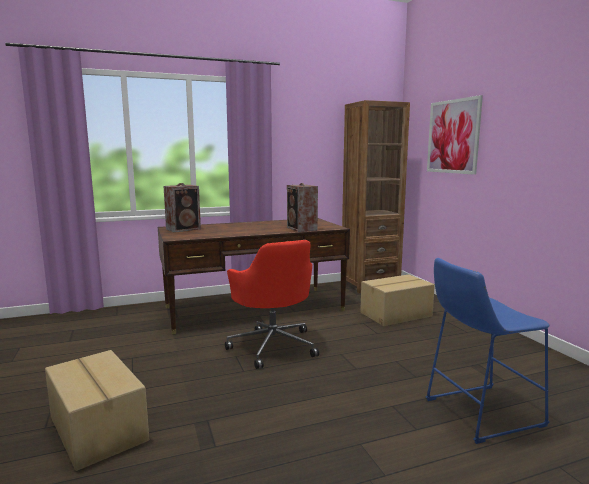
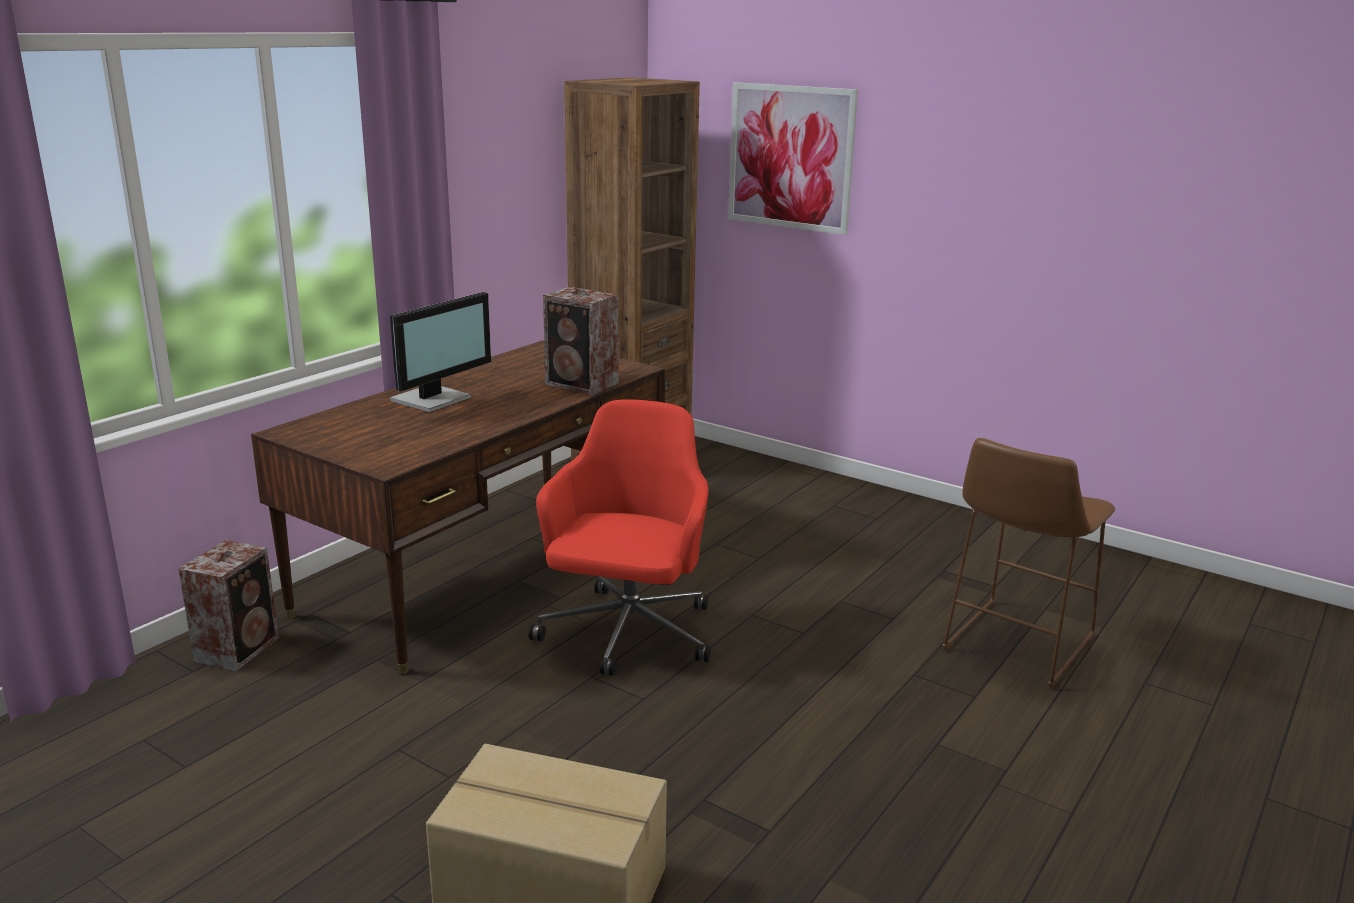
camera: 35 degrees left, 10 degrees up
speaker [163,183,201,233] -> speaker moved to [179,540,279,671]
red office chair [225,240,319,369] -> red office chair turned 105 degrees counterclockwise [529,399,711,676]
cardboard box [360,274,435,326] -> none
blue stool [426,258,550,444] -> brown stool [942,438,1115,689]
none -> monitor [390,292,491,412]

